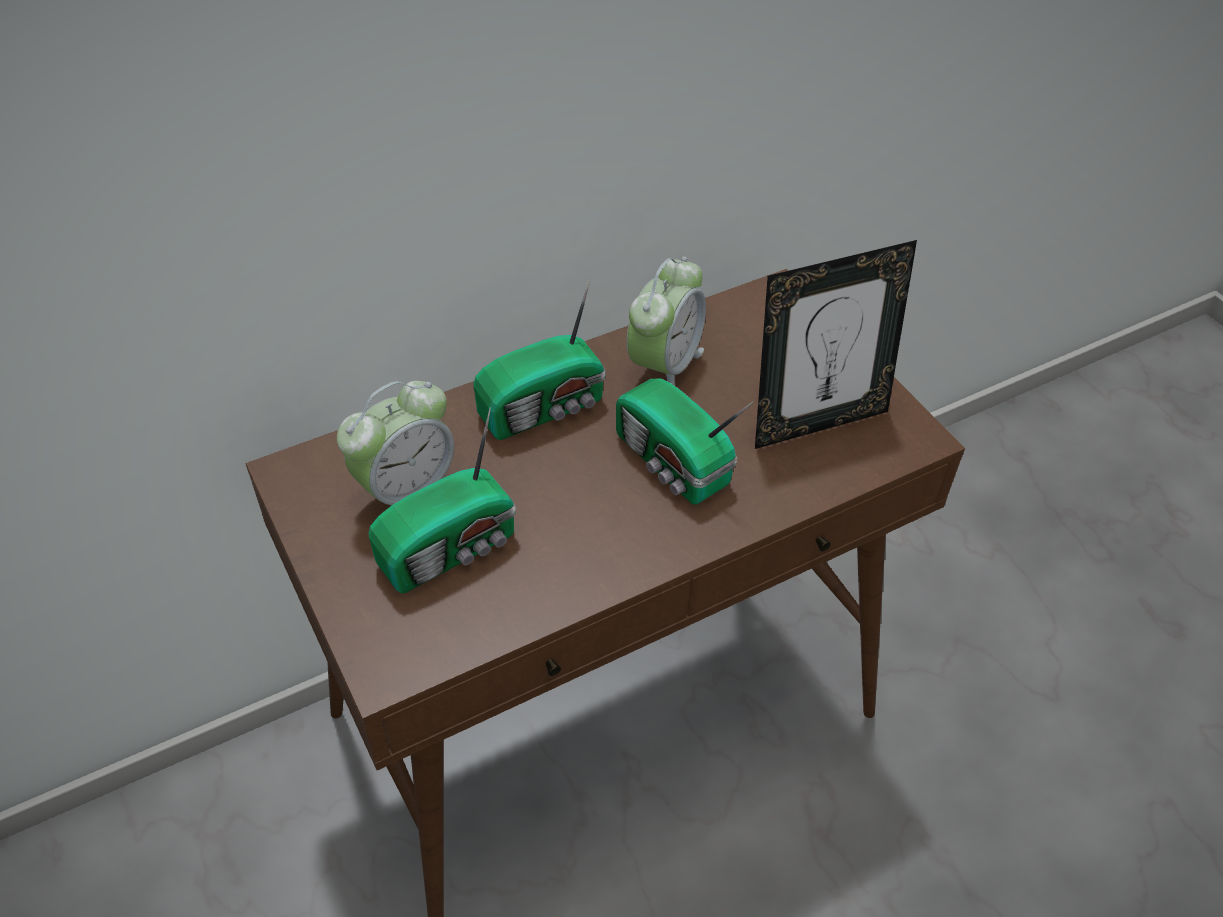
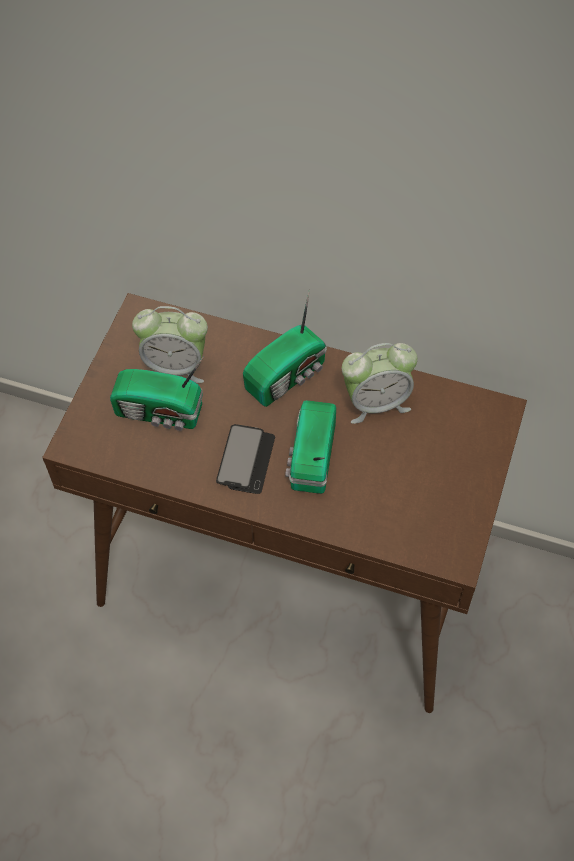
camera: 50 degrees right, 10 degrees up
radio [473,278,606,440] -> radio turned 60 degrees counterclockwise [243,289,327,407]
picture frame [755,240,917,449] -> none
none -> phone [216,424,275,494]

